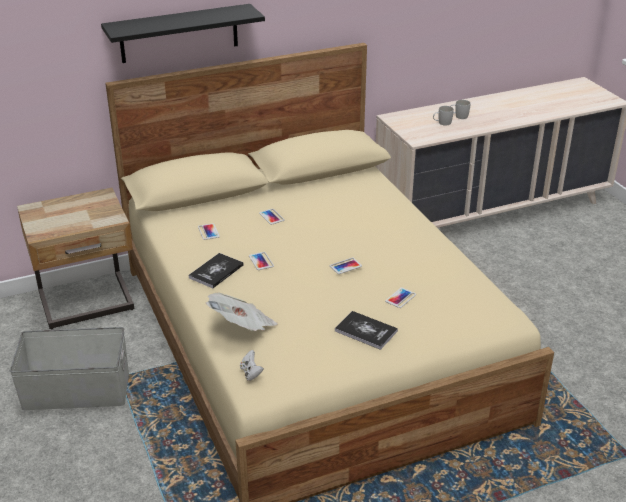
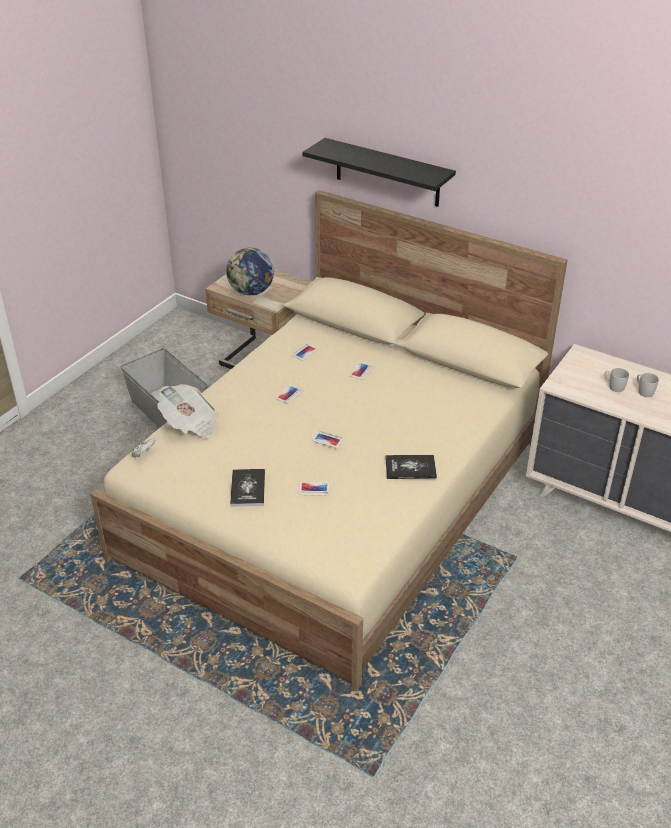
camera: 55 degrees right, 5 degrees up
book [188,253,244,288] -> book moved to [385,455,437,479]
none -> globe [226,248,274,295]

